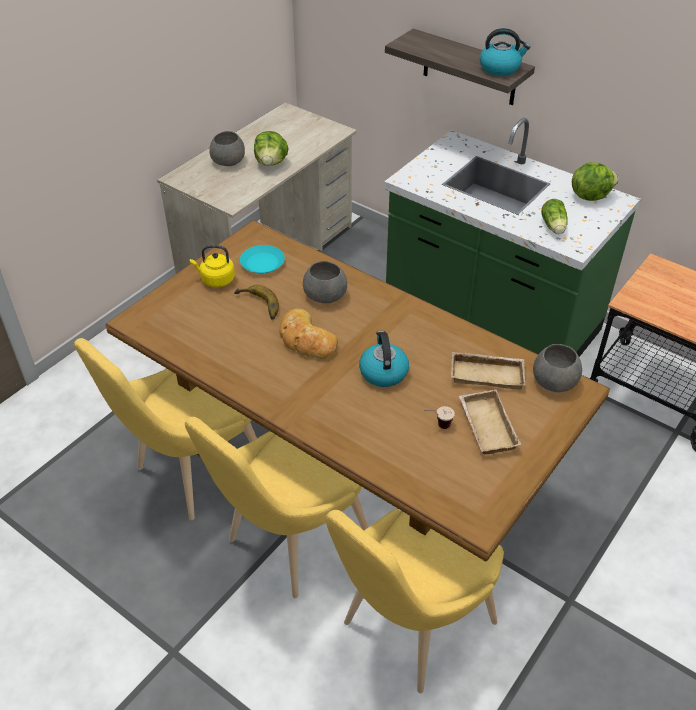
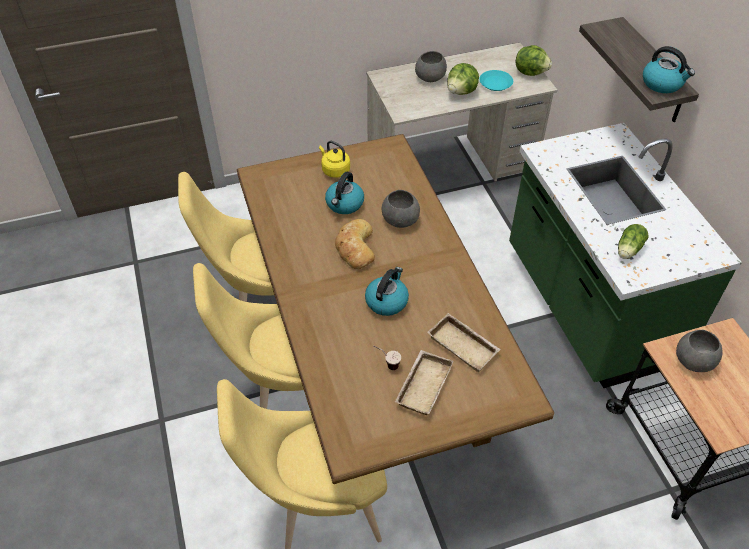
camera: 35 degrees right, 5 degrees up
banana [234,285,279,320] -> kettle [325,172,364,214]
turquoise plate [240,245,285,274] -> turquoise plate moved to [479,70,513,91]
grey bowl [533,344,582,392] -> grey bowl moved to [676,330,723,372]
lettuce [572,162,619,201] -> lettuce moved to [516,45,552,76]

